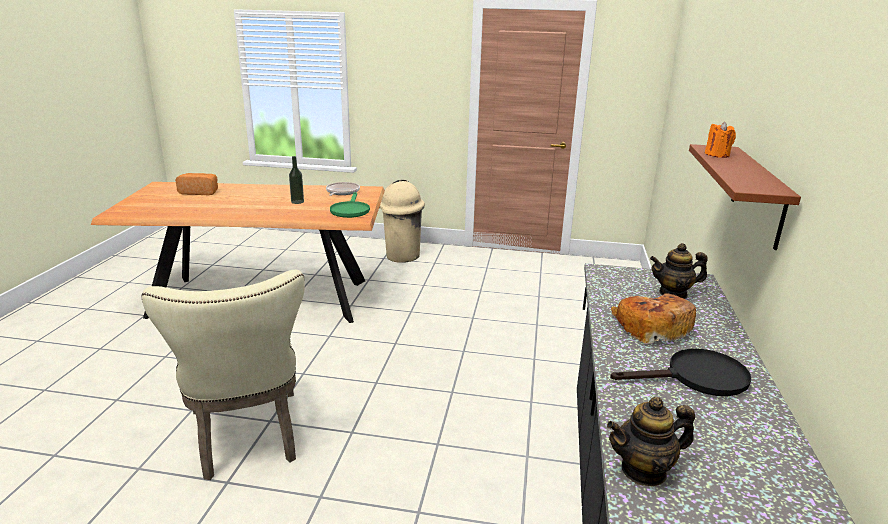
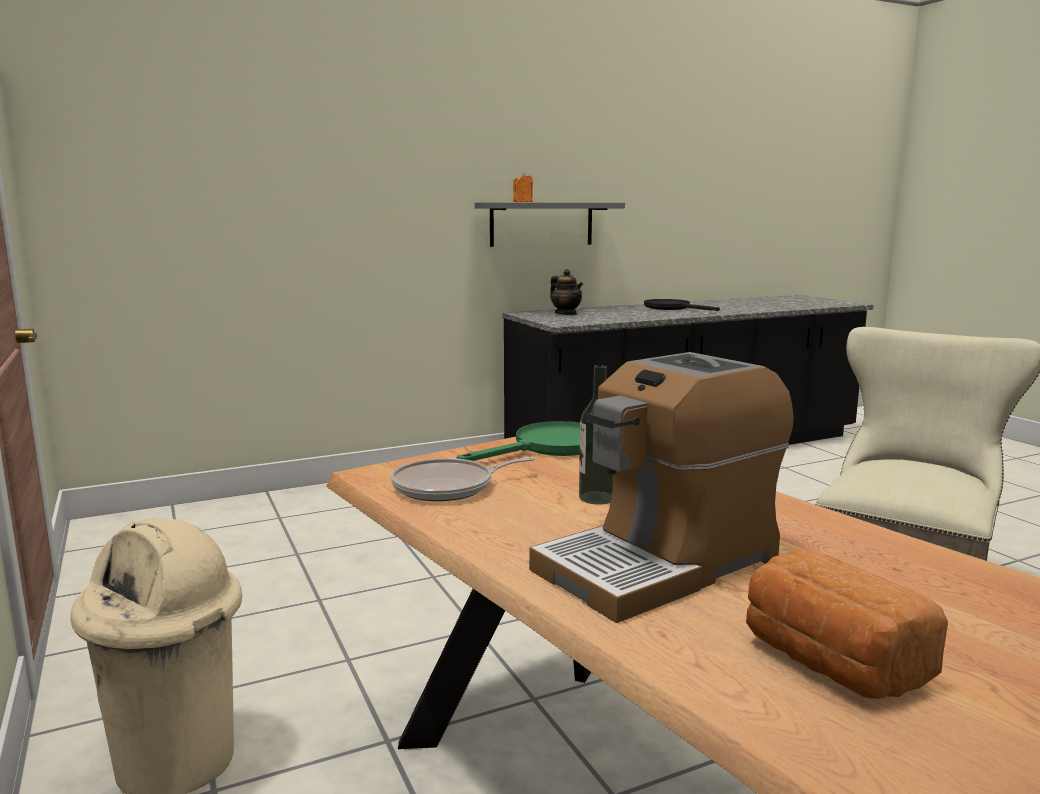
camera: 125 degrees left, 10 degrees down
teapot [607,397,695,486] -> none
bread [611,293,696,344] -> none
brown shelf [689,144,801,250] -> grey shelf [475,202,625,247]
none -> coffee machine [529,352,794,623]

